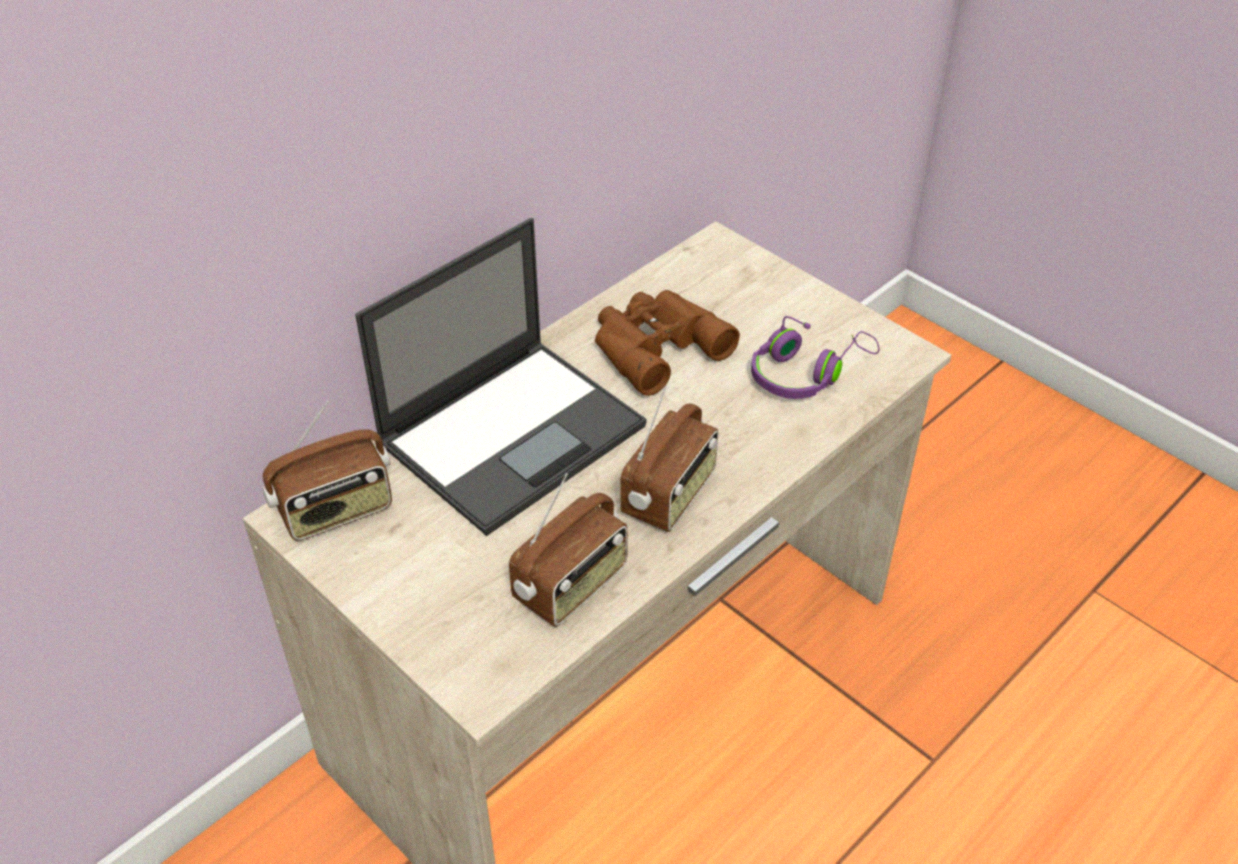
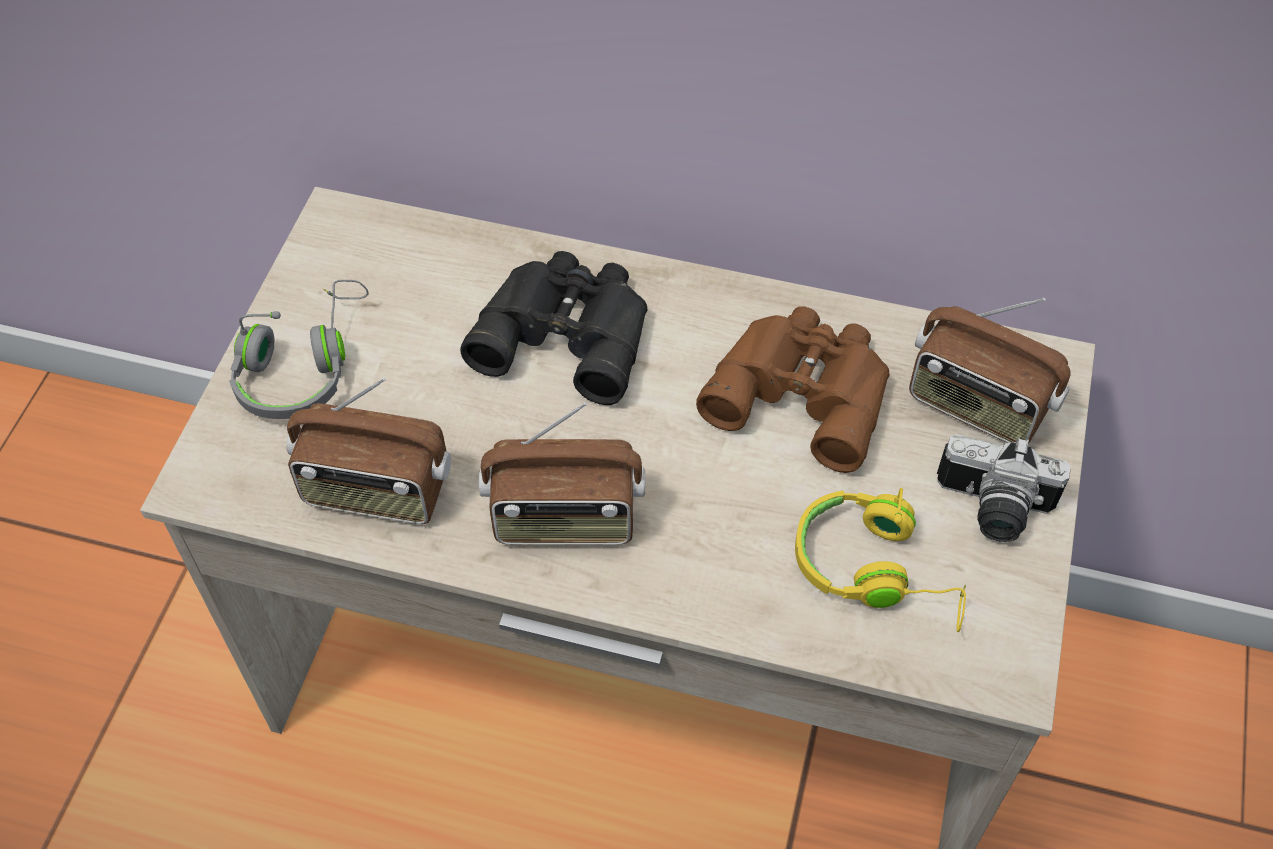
camera: 60 degrees right, 10 degrees up
radio [262,401,392,541] -> radio moved to [909,298,1071,444]
laptop [355,218,646,536] -> black binoculars [460,251,647,405]
purple headphones [751,316,880,399] -> yellow headphones [795,488,966,632]
none -> grey headphones [229,280,369,419]
none -> camera [937,434,1071,542]

